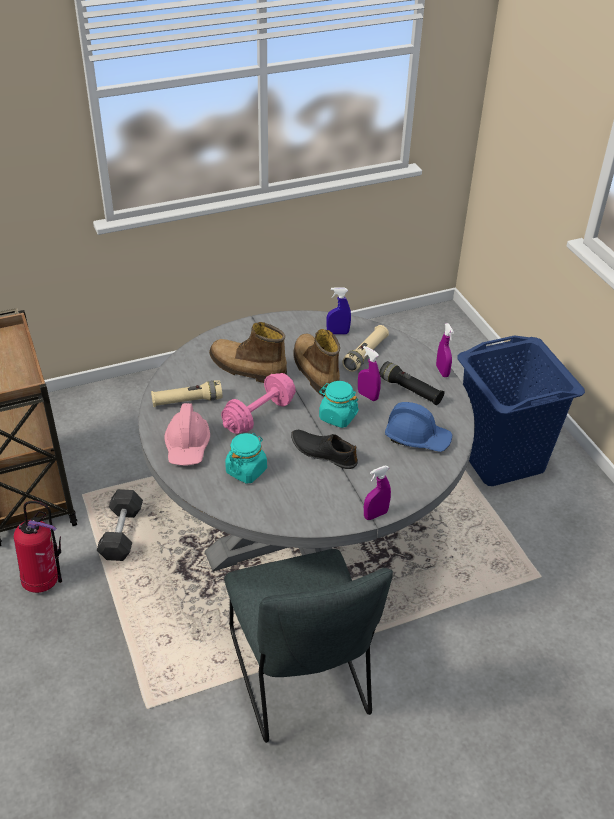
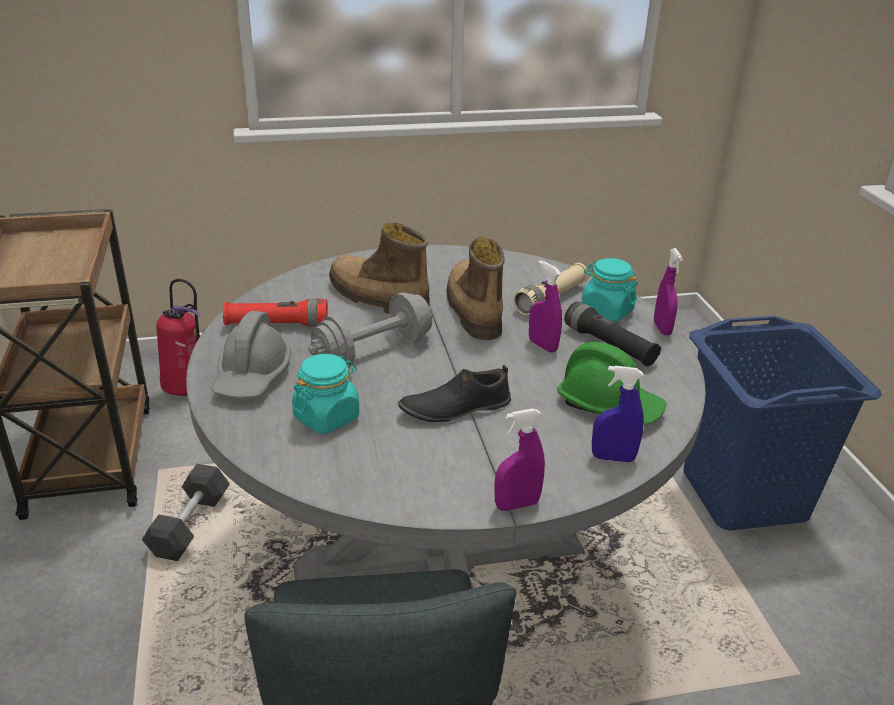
camera: 10 degrees right, 10 degrees down
fire extinguisher [14,501,62,593] -> fire extinguisher moved to [156,279,205,396]
beige flashlight [151,381,222,407] -> red flashlight [223,298,328,327]
pink hard hat [164,403,210,466] -> grey hard hat [211,311,291,398]
pink dumbbell [221,373,296,434] -> grey dumbbell [308,292,432,366]
black shoe [291,430,358,469] -> black shoe turned 60 degrees counterclockwise [398,365,511,422]
turquoise jar [319,381,359,428] -> turquoise jar moved to [581,258,638,321]
blue spray bottle [326,287,351,334] -> blue spray bottle moved to [592,366,644,463]
blue hard hat [385,402,452,452] -> green hard hat [557,342,667,425]

